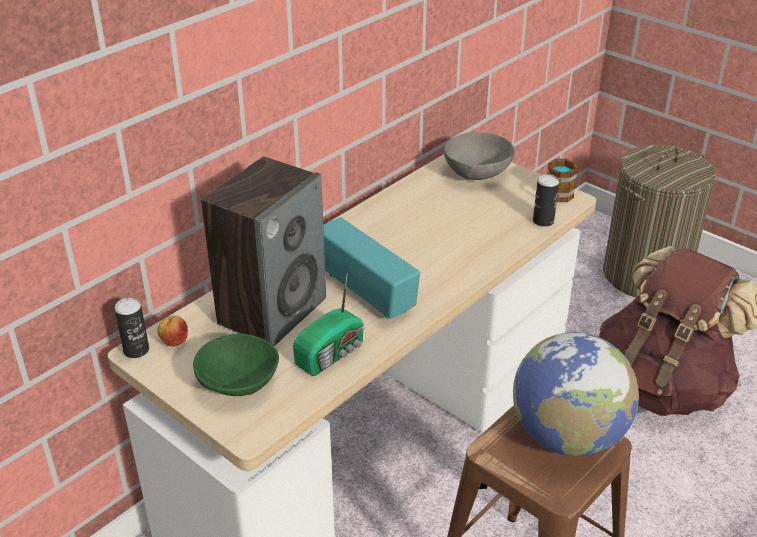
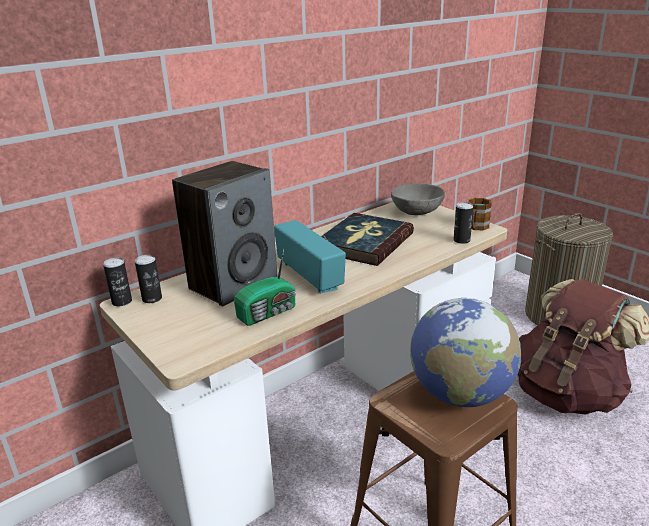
camera: 10 degrees right, 10 degrees down
apple [157,315,188,346] -> can [135,255,162,303]
green bowl [193,333,279,396] -> none
none -> book [321,213,414,266]

